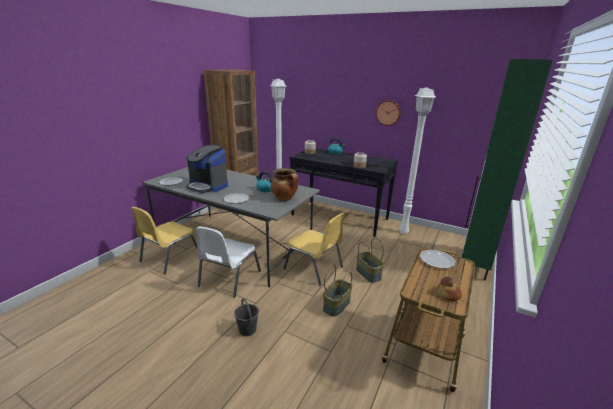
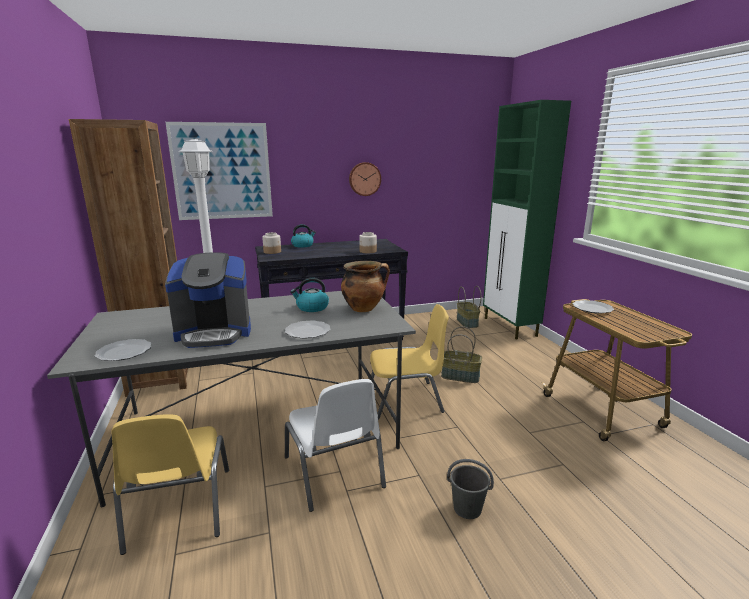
camera: 45 degrees left, 5 degrees down
basket [323,265,352,317] -> basket moved to [457,286,481,328]
white floor lamp [399,88,437,234] -> none
bread [437,277,462,301] -> none
none -> picture [165,122,273,220]

